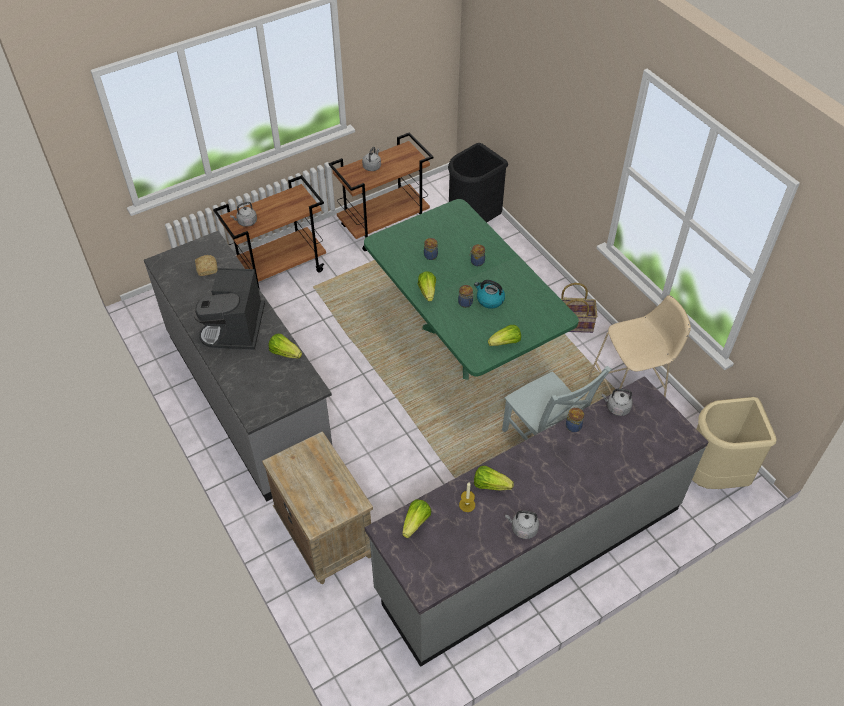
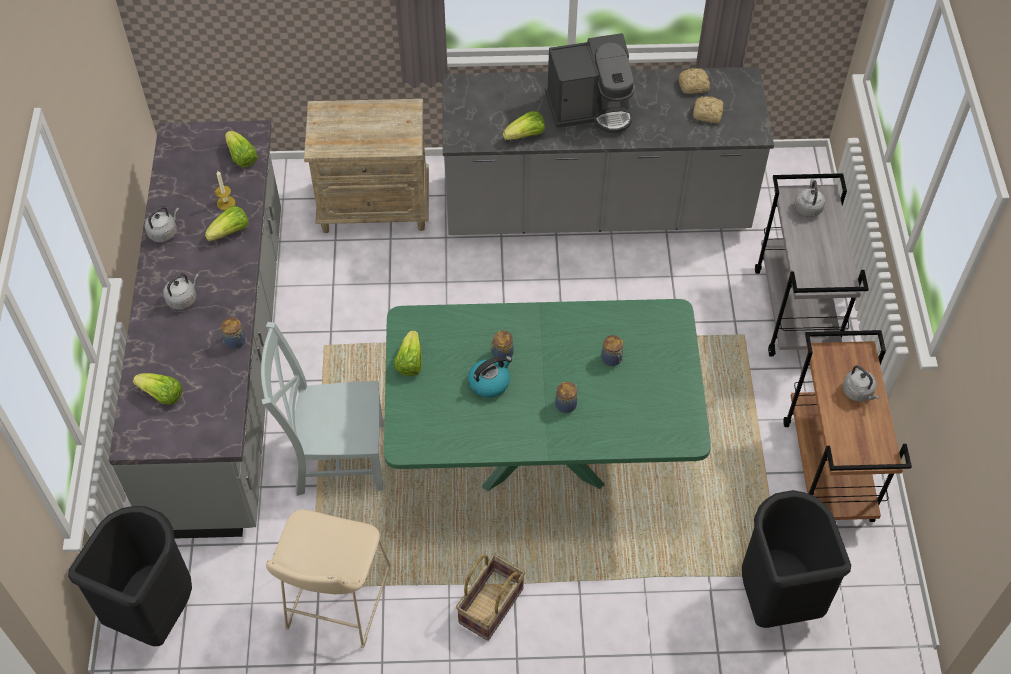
camera: 120 degrees right, 5 degrees up
coffee machine [194,268,265,350] -> coffee machine turned 135 degrees clockwise [545,33,635,134]
brown cart [213,175,326,288] -> grey cart [755,173,869,357]
lettuce [418,271,436,301] -> lettuce moved to [133,373,183,405]
grey kettle [602,389,633,416] -> grey kettle moved to [163,273,199,310]
beige trash can [692,397,777,489] -> black trash can [68,506,192,646]
none -> bread [679,68,710,94]

